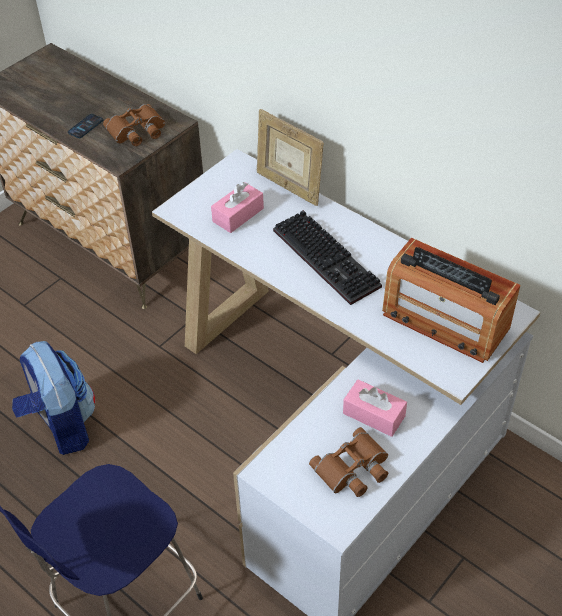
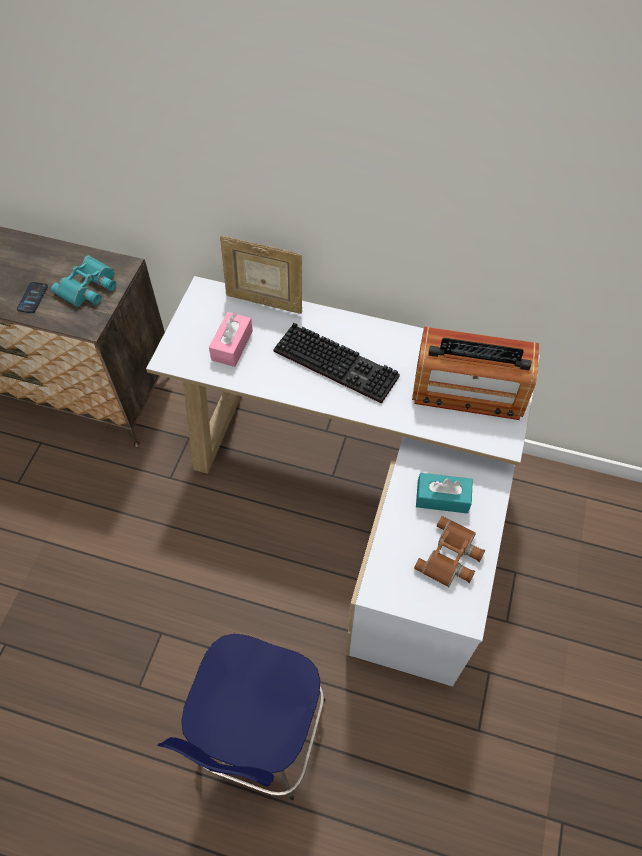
camera: 25 degrees left, 10 degrees up
backpack [12,341,95,455] -> none
brown binoculars [103,104,165,146] -> turquoise binoculars [51,255,116,307]
pink tissue box [343,380,407,437] -> turquoise tissue box [416,473,473,513]

